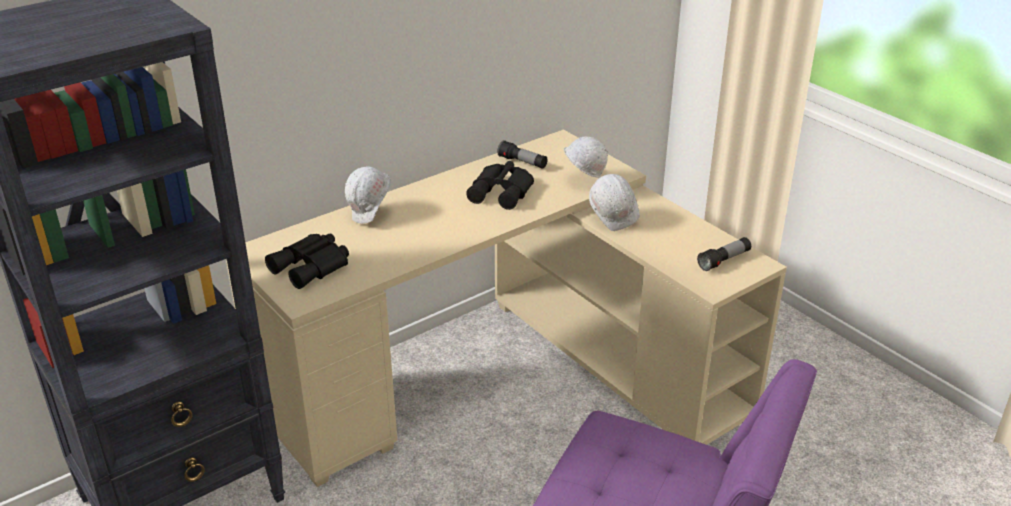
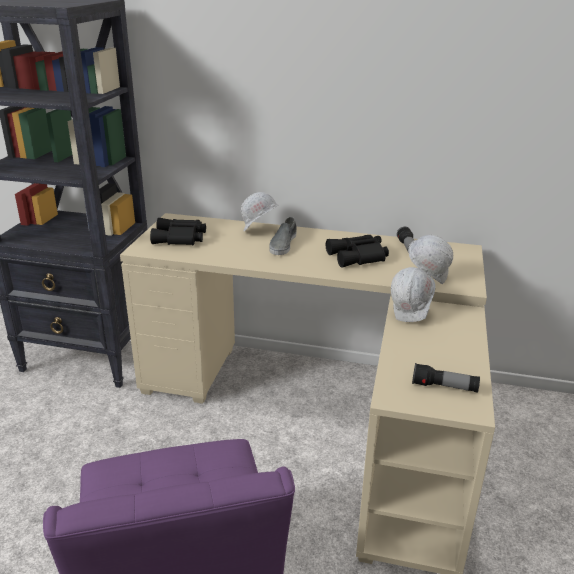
camera: 50 degrees right, 5 degrees down
none -> grey shoe [269,217,297,255]

